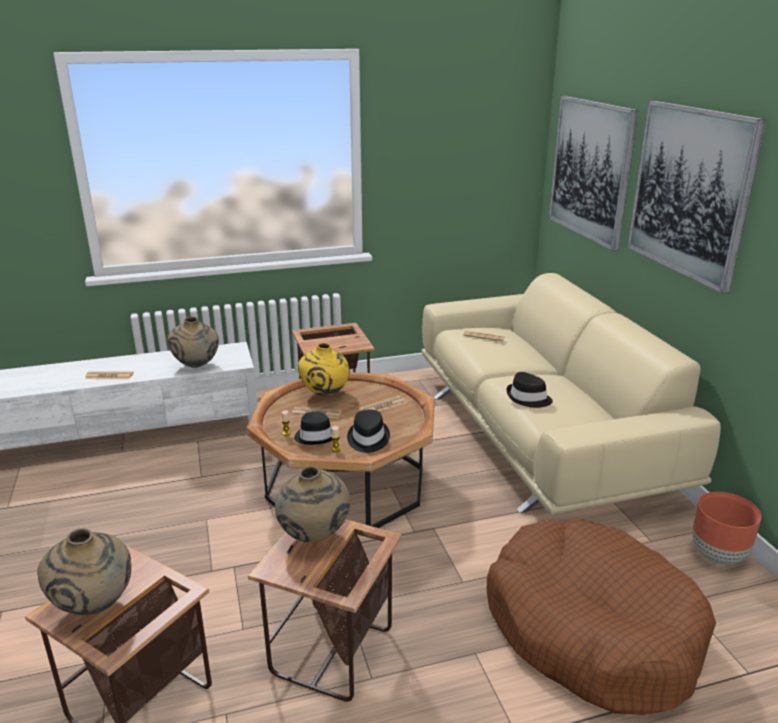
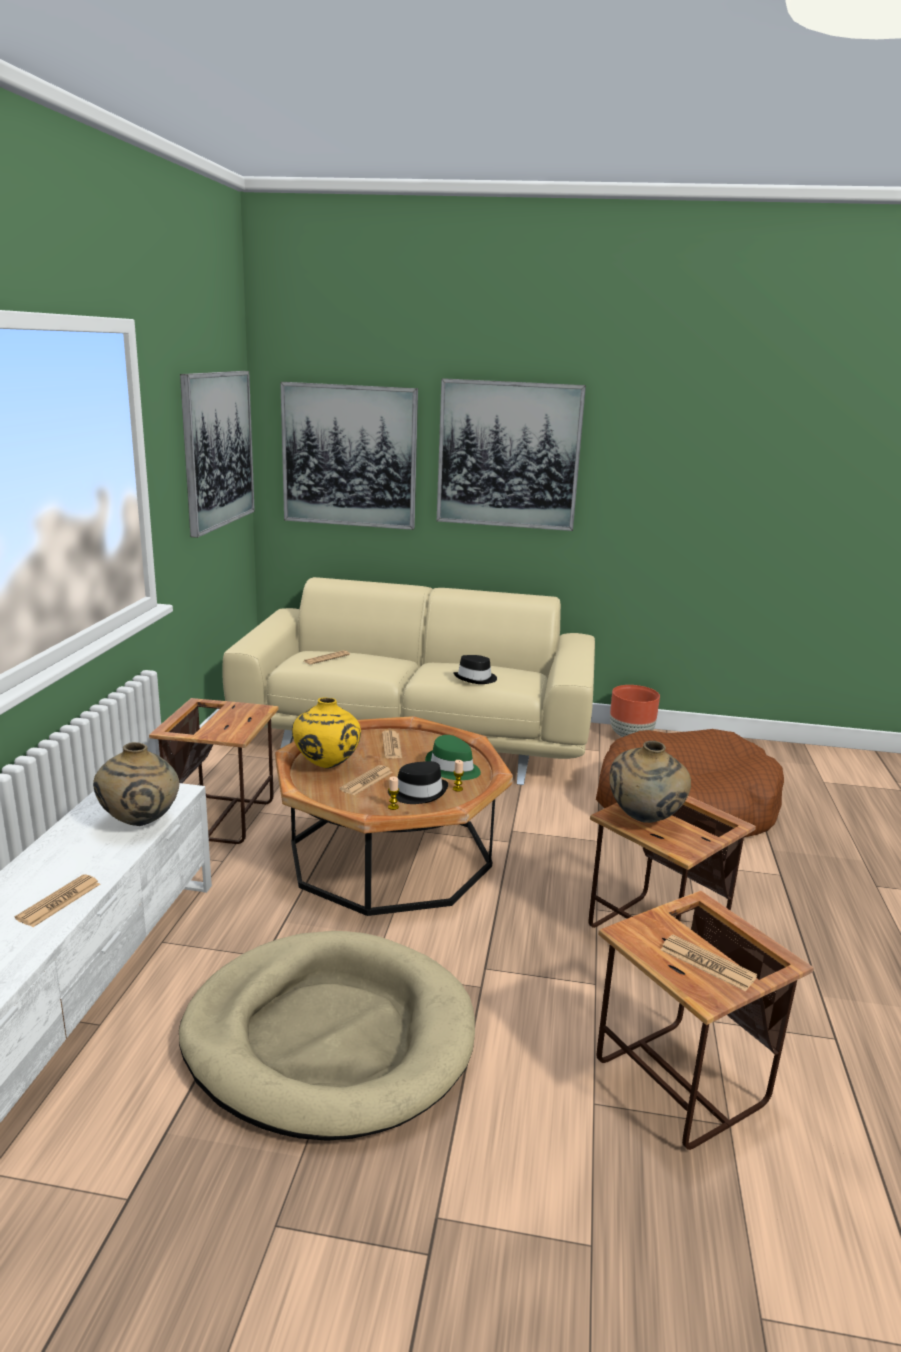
camera: 65 degrees left, 5 degrees down
beige vase [37,528,131,615] -> newspaper [660,935,758,991]
black hat [347,409,390,453] -> green hat [425,735,481,780]
none -> beige dog bed [179,931,475,1141]
none -> picture [180,371,255,538]

